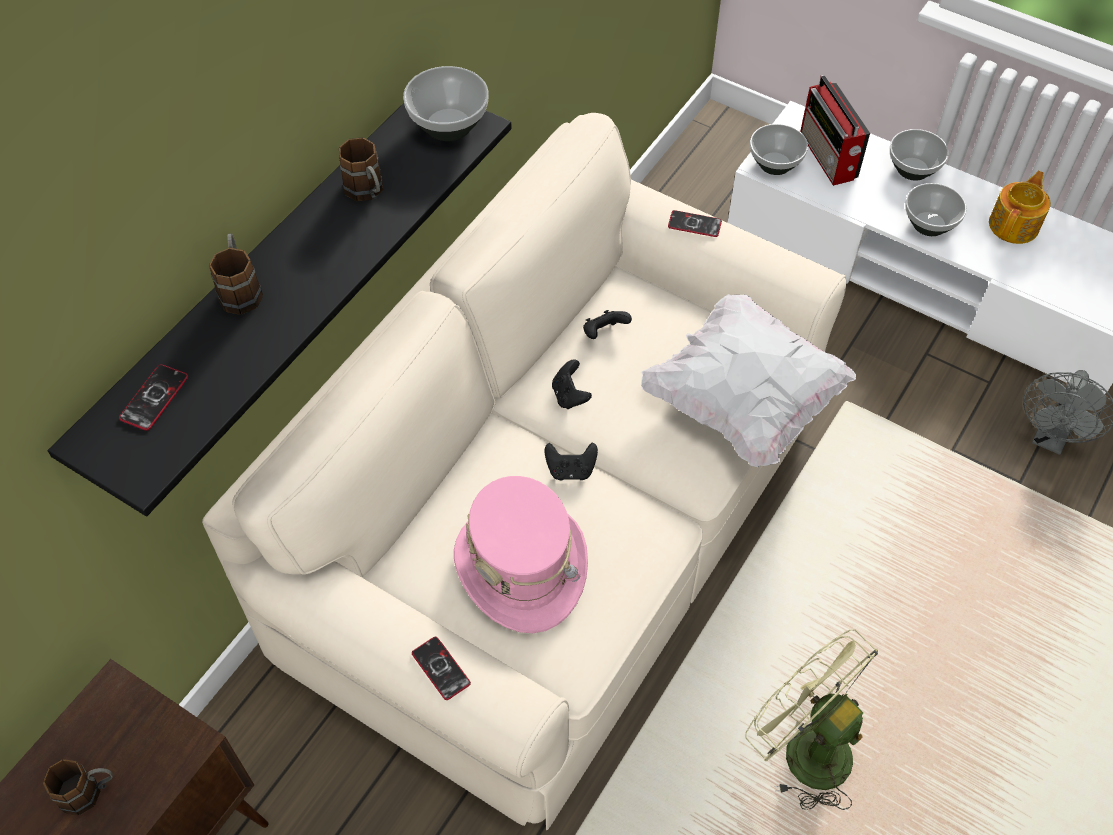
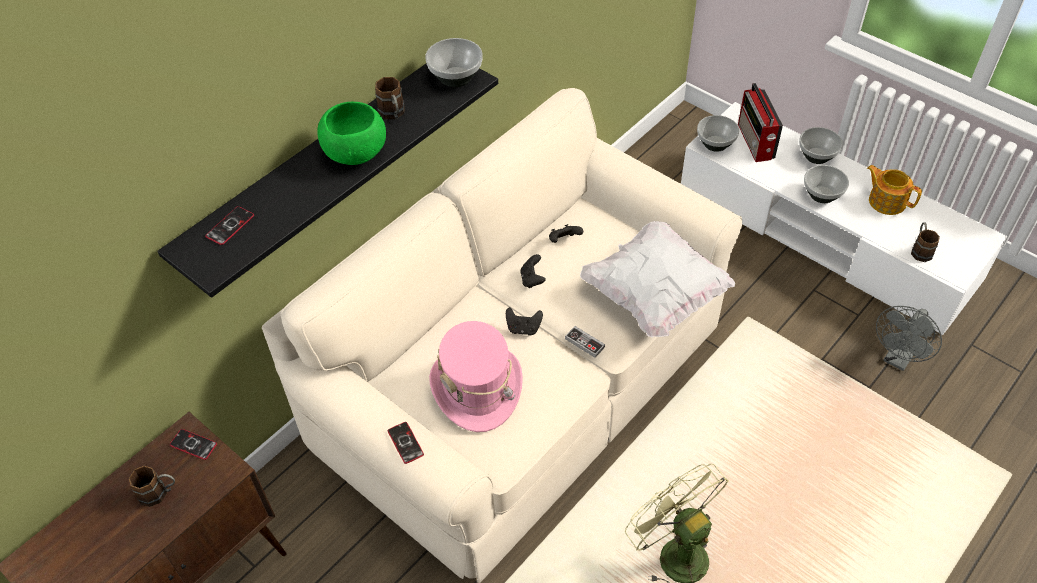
camera: 10 degrees right, 5 degrees down
brown mug [209,233,263,315] -> brown mug moved to [911,222,940,262]
phone [668,210,722,237] -> phone moved to [170,429,217,460]
teapot [989,171,1051,244] -> teapot turned 90 degrees counterclockwise [867,165,922,215]
none -> green bowl [317,102,386,165]
none -> game controller [565,326,605,358]

